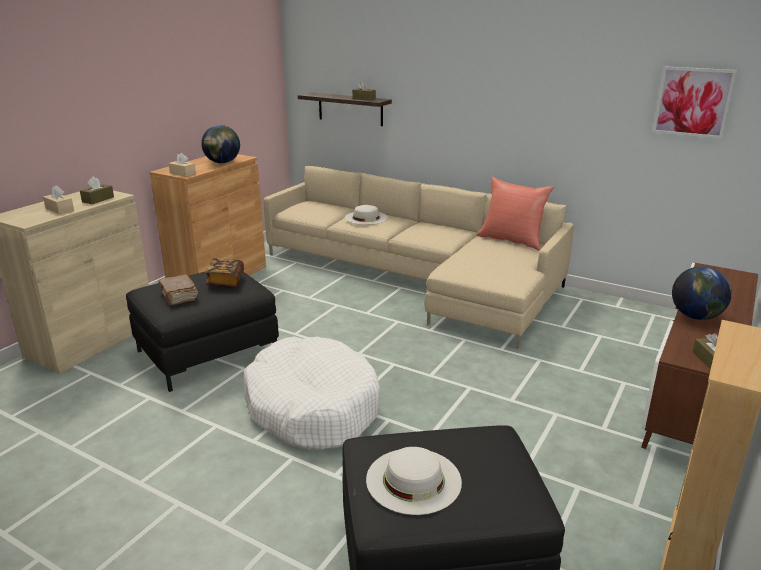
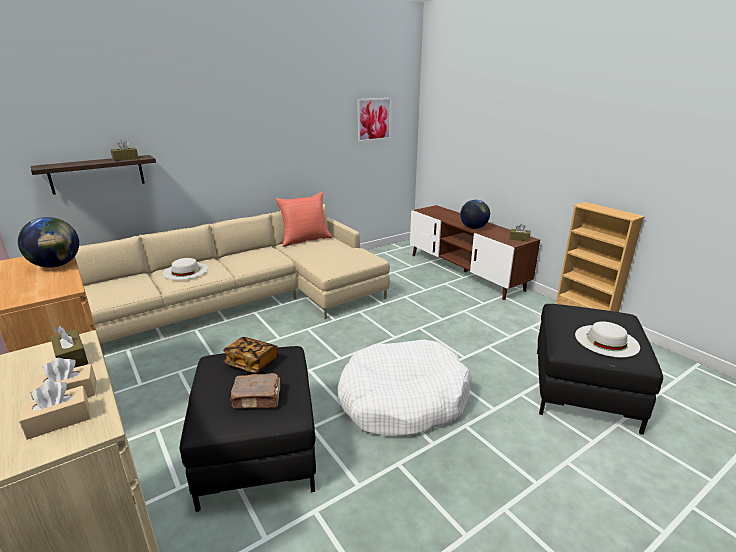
camera: 65 degrees left, 0 degrees up
beige tissue box [168,153,196,177] -> beige tissue box moved to [19,381,91,440]

